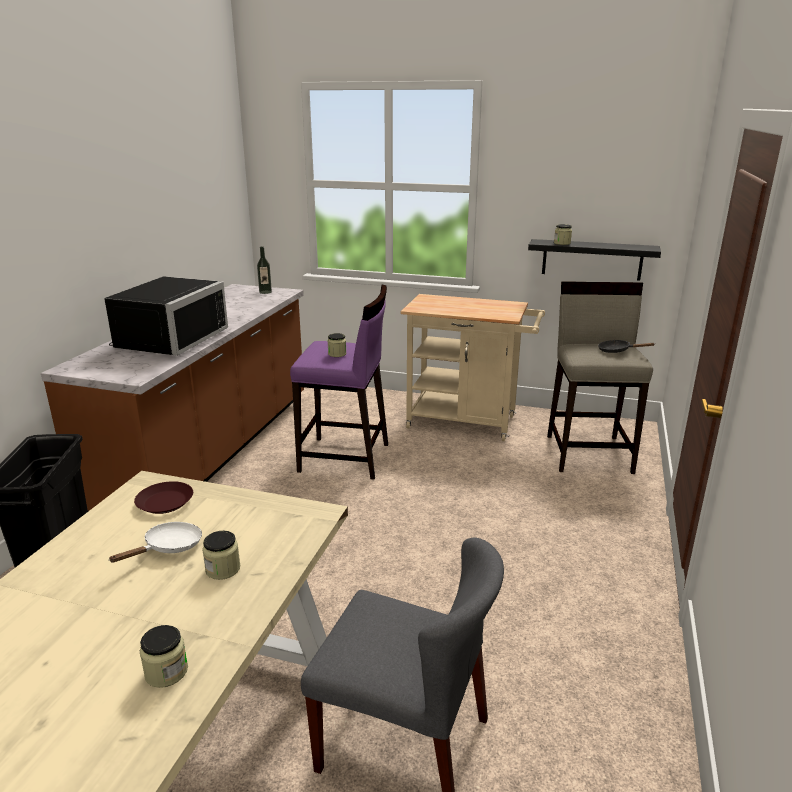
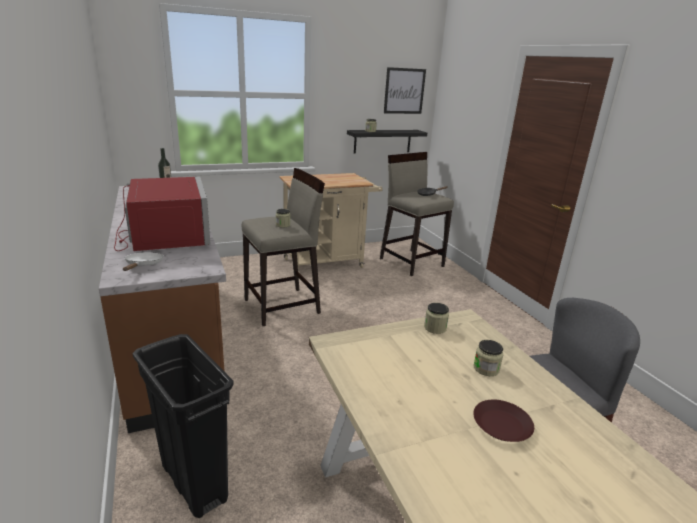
camera: 40 degrees left, 0 degrees up
black microwave [104,276,228,356] -> red microwave [114,177,211,251]
white frying pan [108,522,202,562] -> white frying pan moved to [123,252,164,271]
brown plate [134,481,193,514] -> brown plate moved to [473,400,534,442]
jar [140,625,188,688] -> jar moved to [424,303,449,334]
purple stool [290,285,388,479] -> beige stool [241,168,325,326]
none -> picture [384,67,426,114]

